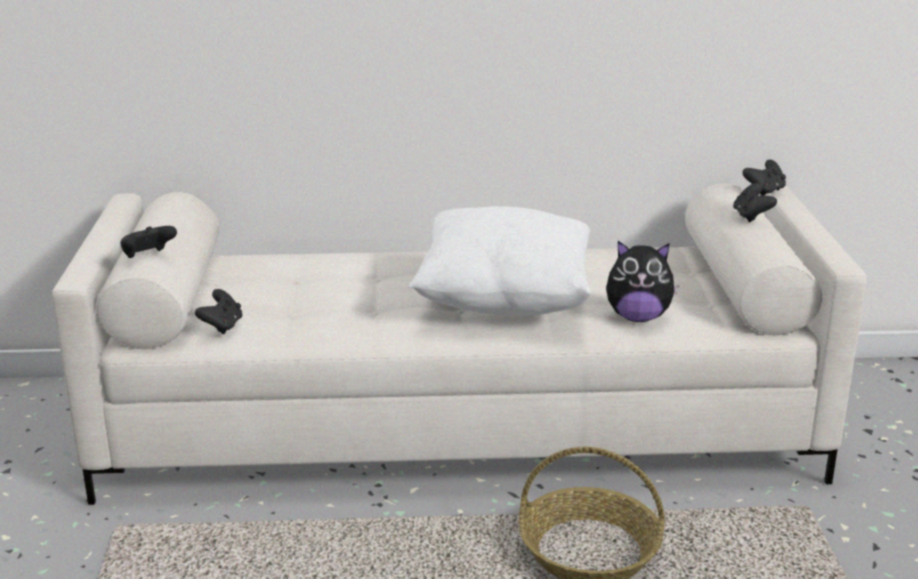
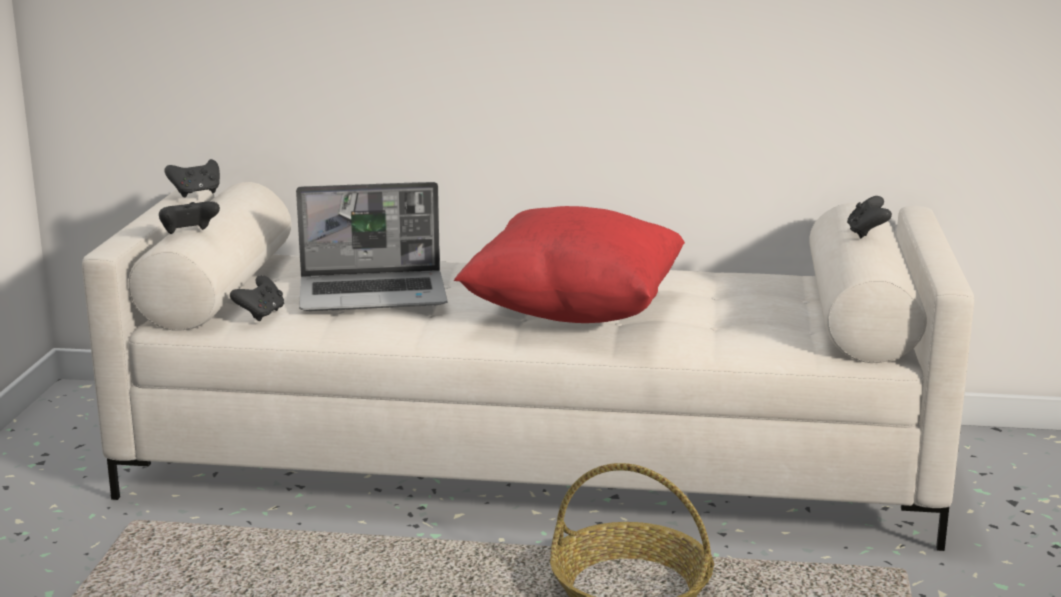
camera: 10 degrees right, 5 degrees down
white pillow [408,206,591,316] -> red pillow [454,206,685,323]
plush toy [606,241,679,322] -> none
black game controller [742,160,786,196] -> black game controller moved to [164,159,220,198]
none -> laptop [296,182,448,311]

